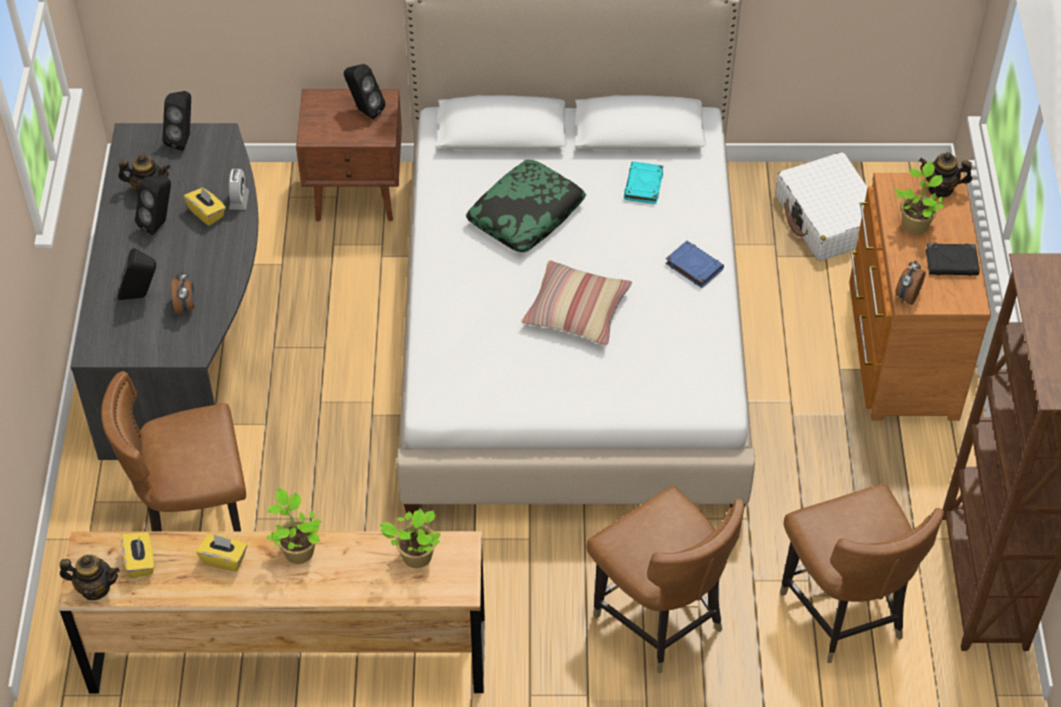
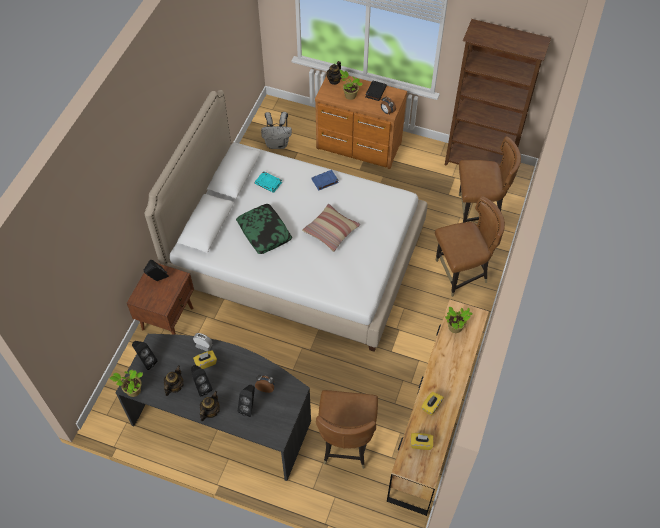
camera: 70 degrees left, 5 degrees up
teapot [60,554,120,600] -> teapot moved to [200,391,220,421]
potted plant [266,488,322,564] -> potted plant moved to [110,370,143,397]
white suitcase [776,152,868,261] -> white backpack [261,112,292,149]

